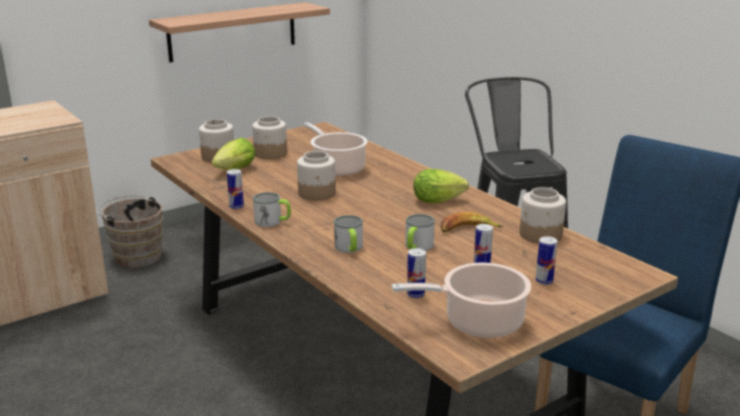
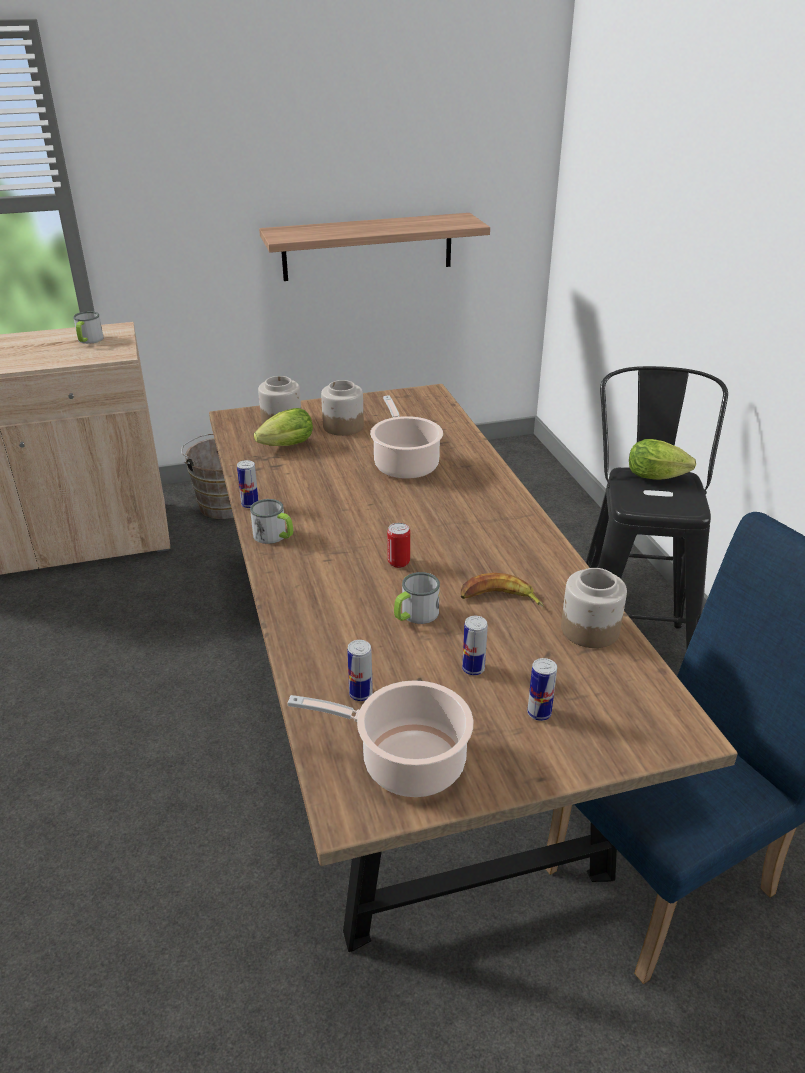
camera: 20 degrees right, 10 degrees up
jar [297,151,336,201] -> none
mug [334,215,363,253] -> mug moved to [73,311,104,344]
lettuce [413,169,469,203] -> lettuce moved to [629,439,696,480]
none -> can [387,523,410,568]

